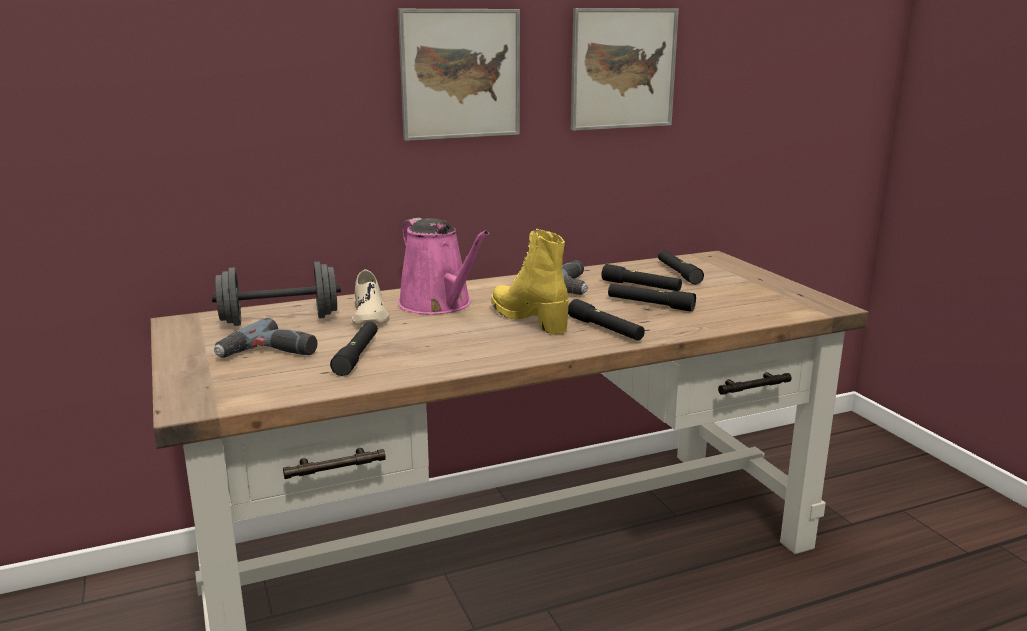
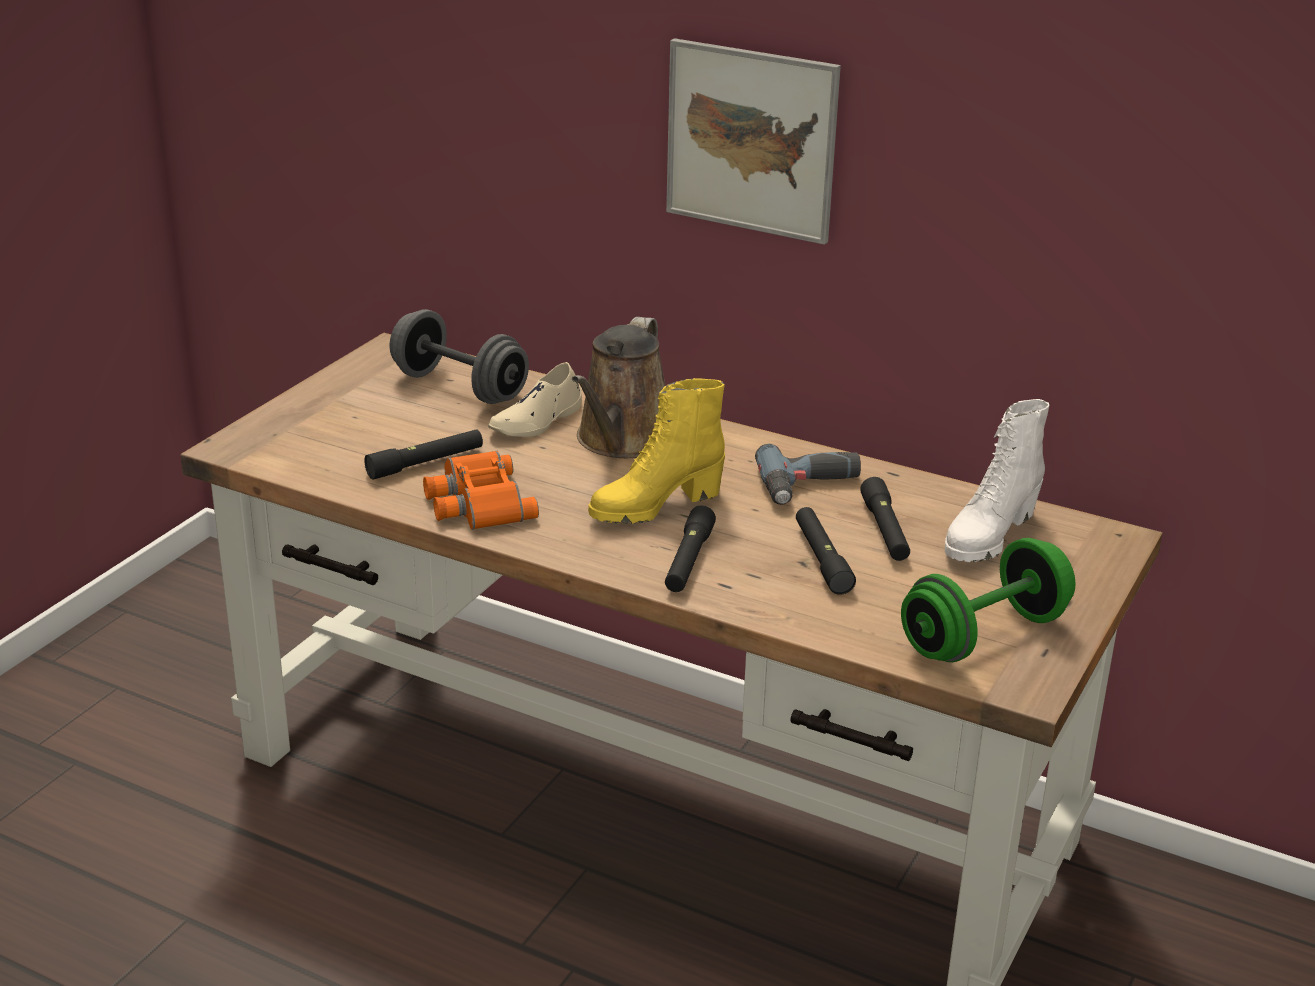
camera: 50 degrees right, 10 degrees up
power drill [214,318,317,358] -> none
pink watering can [398,218,489,315] -> brown watering can [572,317,666,458]
yellow boot [491,229,569,335] -> yellow boot turned 135 degrees counterclockwise [588,378,725,524]
picture [571,8,679,131] -> none
black flashlight [658,250,704,284] -> white boot [945,399,1049,562]
none -> orange binoculars [423,451,539,530]
none -> green dumbbell [901,538,1075,662]

